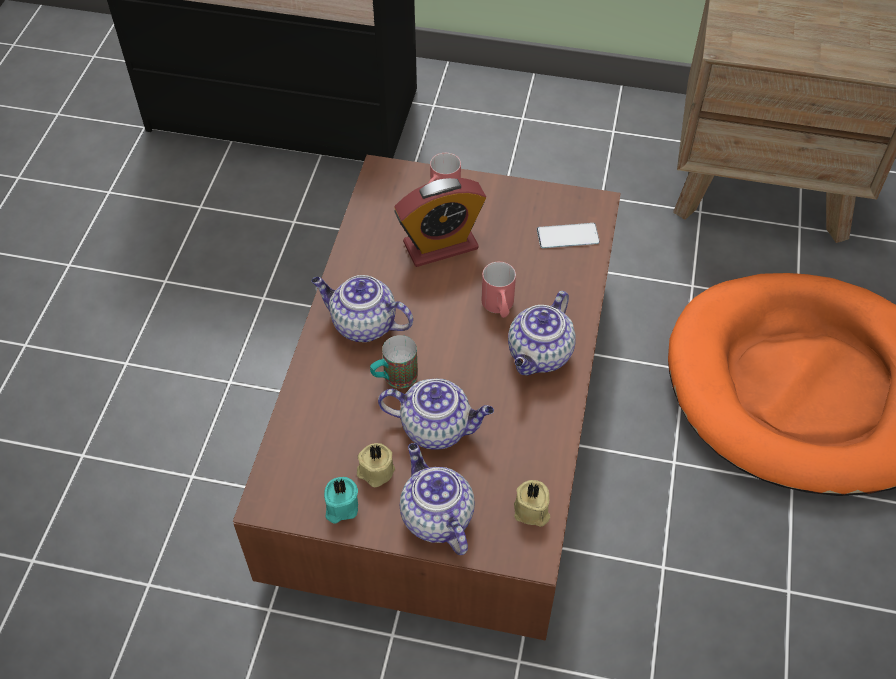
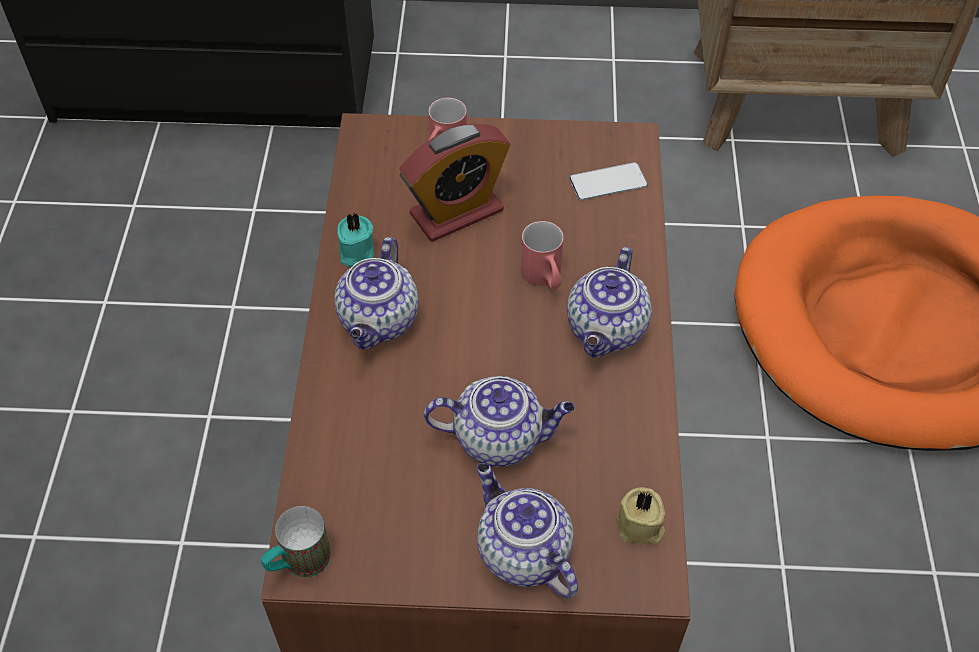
camera: 10 degrees left, 0 degrees up
teapot [311,275,413,342] -> teapot turned 90 degrees counterclockwise [334,237,419,350]
turquoise candle [324,477,358,524] -> turquoise candle moved to [337,213,374,267]
beige candle [357,443,395,487] -> none
mug [370,335,418,388] -> mug moved to [261,506,331,577]

